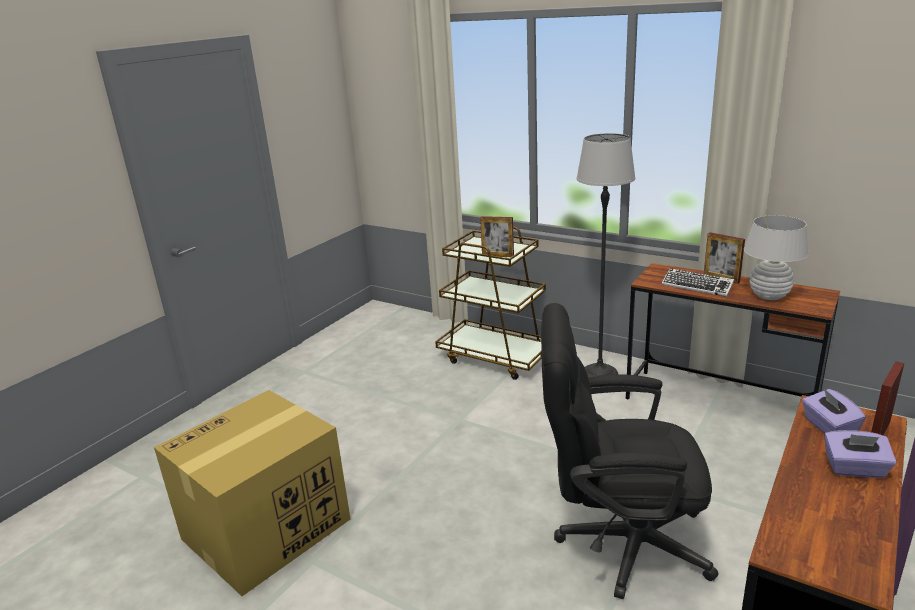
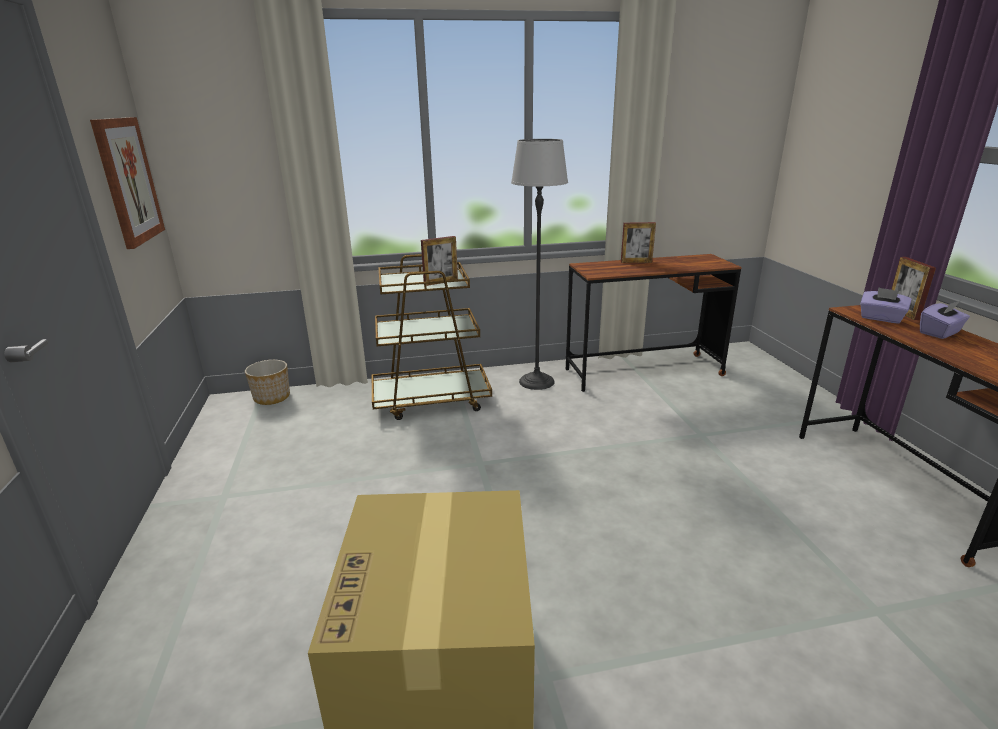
camera: 45 degrees left, 0 degrees up
black office chair [541,303,719,599] -> none
keyboard [662,268,734,297] -> none
white table lamp [744,215,809,300] -> none
none -> picture [90,117,165,249]
none -> planter [245,360,290,405]

